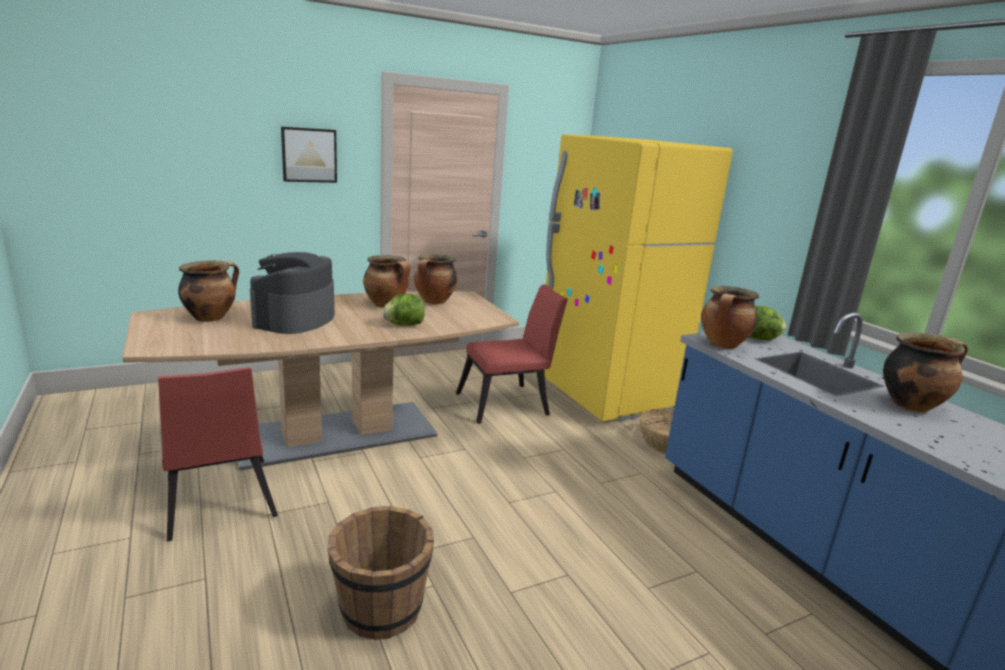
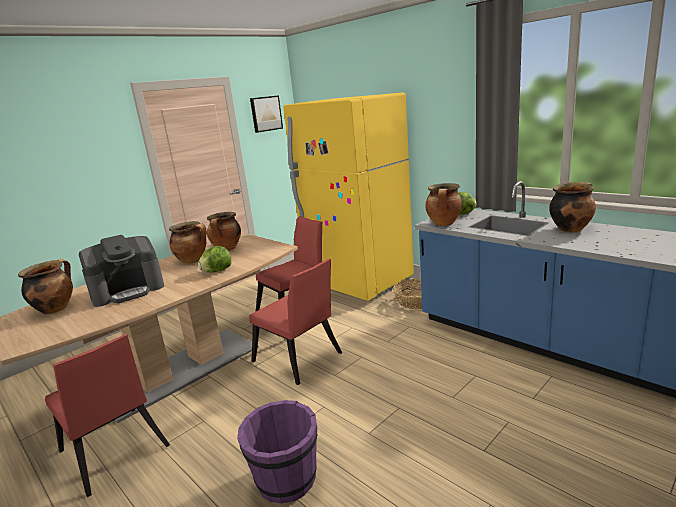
camera: 15 degrees left, 0 degrees up
coffee machine [250,252,335,334] -> coffee machine turned 120 degrees counterclockwise [79,235,164,307]
picture [281,127,337,183] -> picture moved to [250,95,283,133]
brown bucket [327,506,434,640] -> purple bucket [237,400,317,504]
none -> red chair [249,259,342,385]

